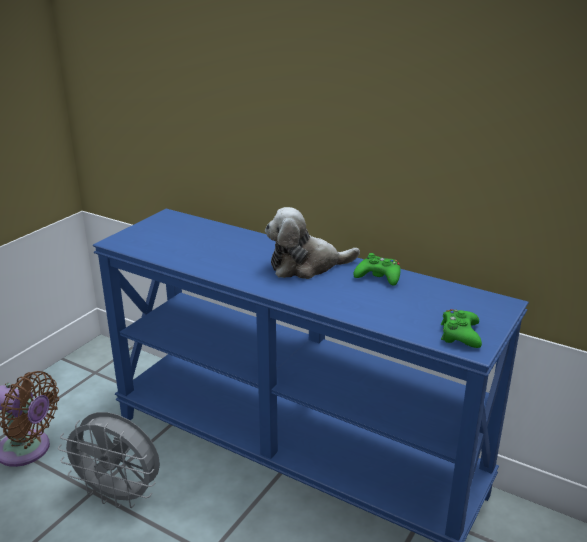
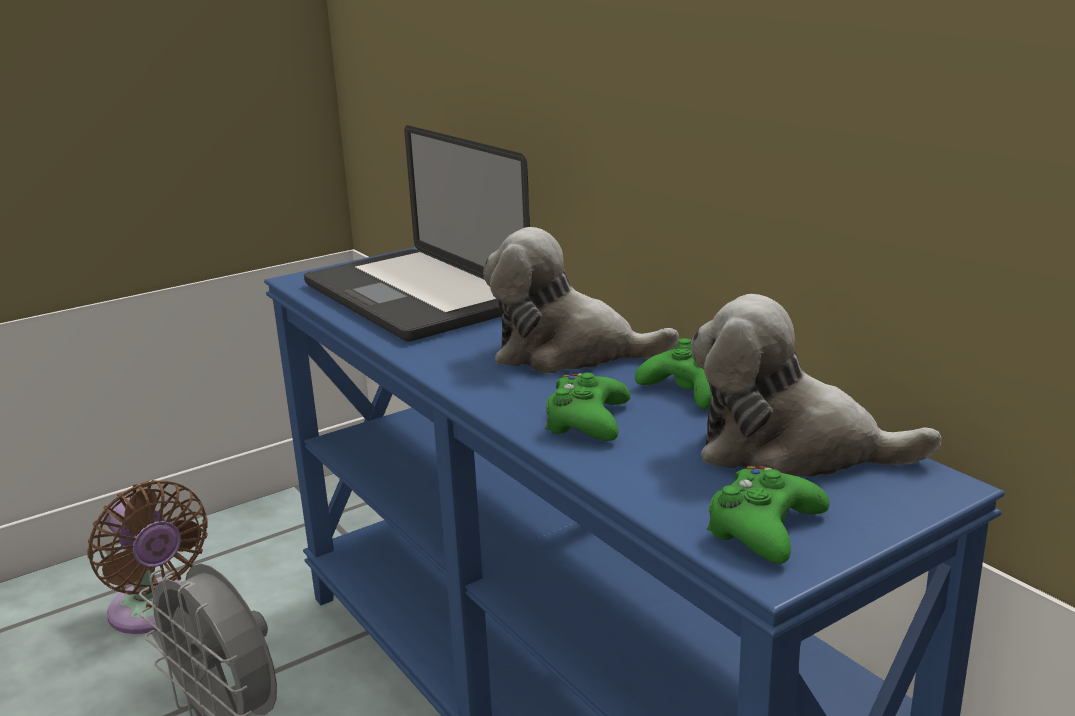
camera: 25 degrees right, 5 degrees down
none -> laptop [304,125,530,342]
none -> green game controller [544,373,630,441]
none -> plush toy [691,294,941,477]

